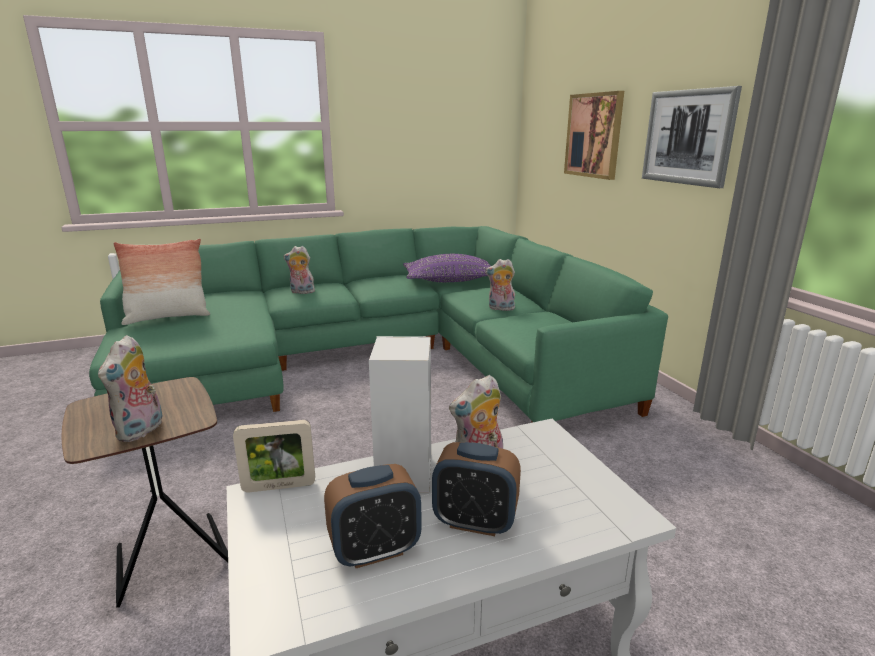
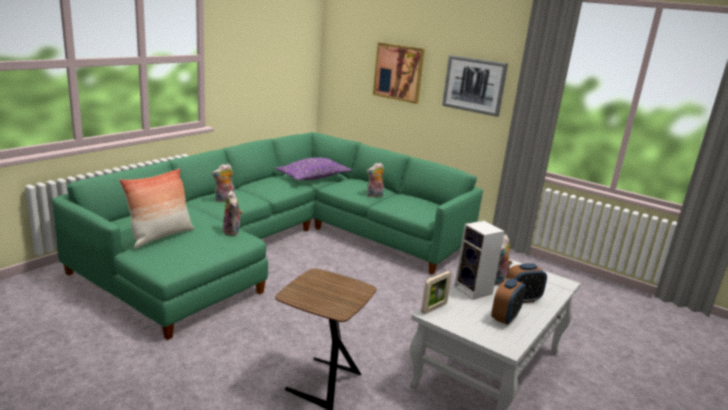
camera: 35 degrees left, 0 degrees up
plush toy [98,335,163,442] -> plush toy moved to [223,190,243,236]

